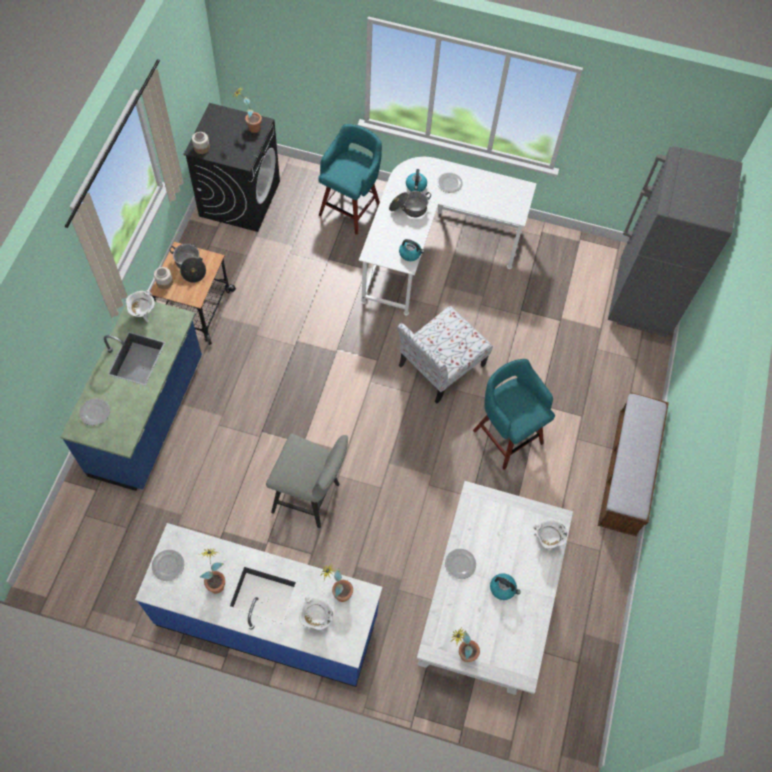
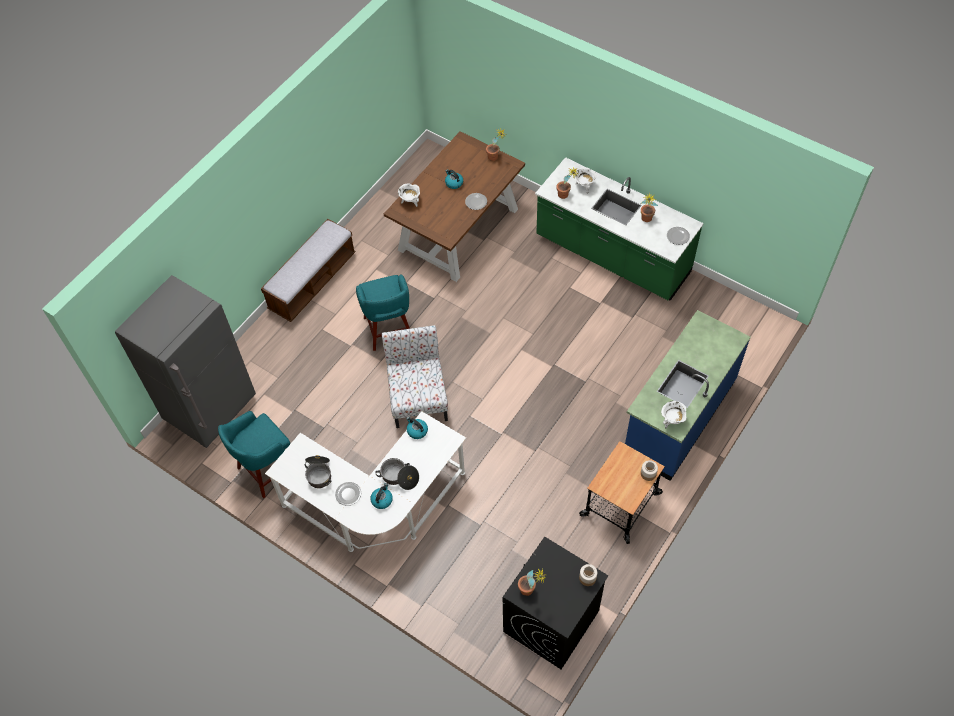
camera: 155 degrees left, 5 degrees down
plate [79,399,110,426] -> none
blue counter [135,523,382,687] -> green counter [535,157,704,301]
cooking pot [169,244,206,283] -> cooking pot moved to [305,455,332,488]
grey stool [266,434,348,528] -> none
turquoise stool [318,124,382,235] -> turquoise stool moved to [218,411,290,498]
chair [397,306,493,403] -> chair turned 75 degrees counterclockwise [382,325,448,428]
white dining table [417,481,573,695] -> brown dining table [384,131,525,282]

